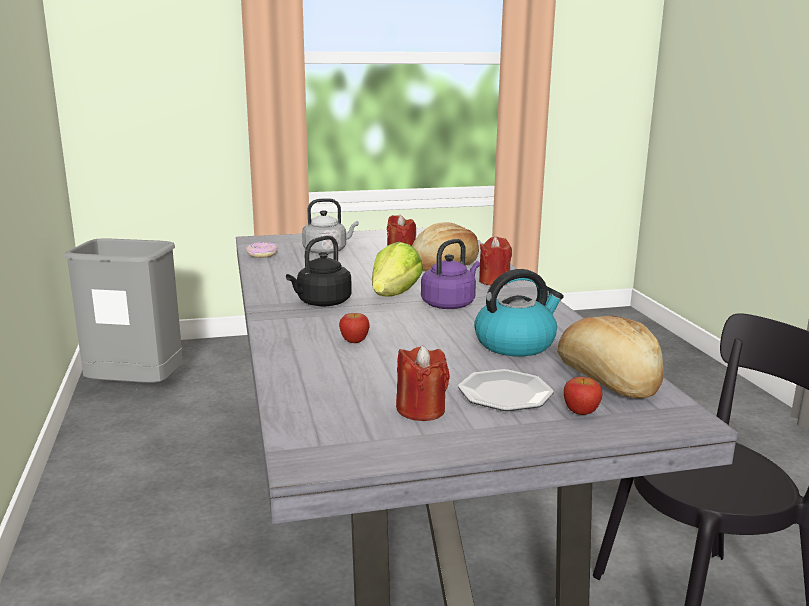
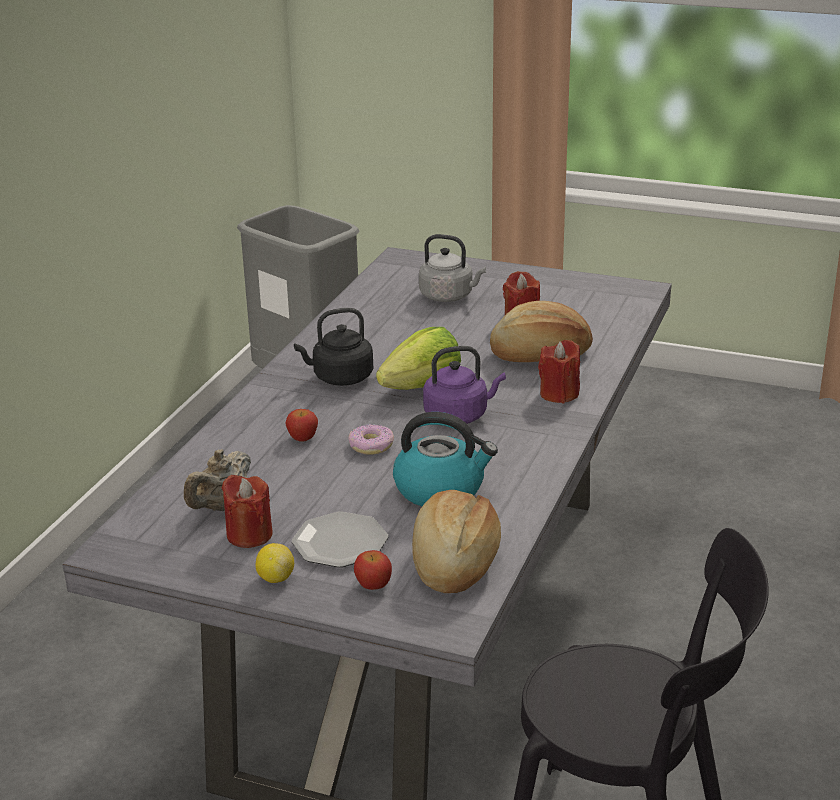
camera: 35 degrees right, 10 degrees up
donut [246,242,278,258] -> donut moved to [348,424,394,455]
none -> beige teapot [184,449,251,511]
none -> lemon [255,543,294,583]

